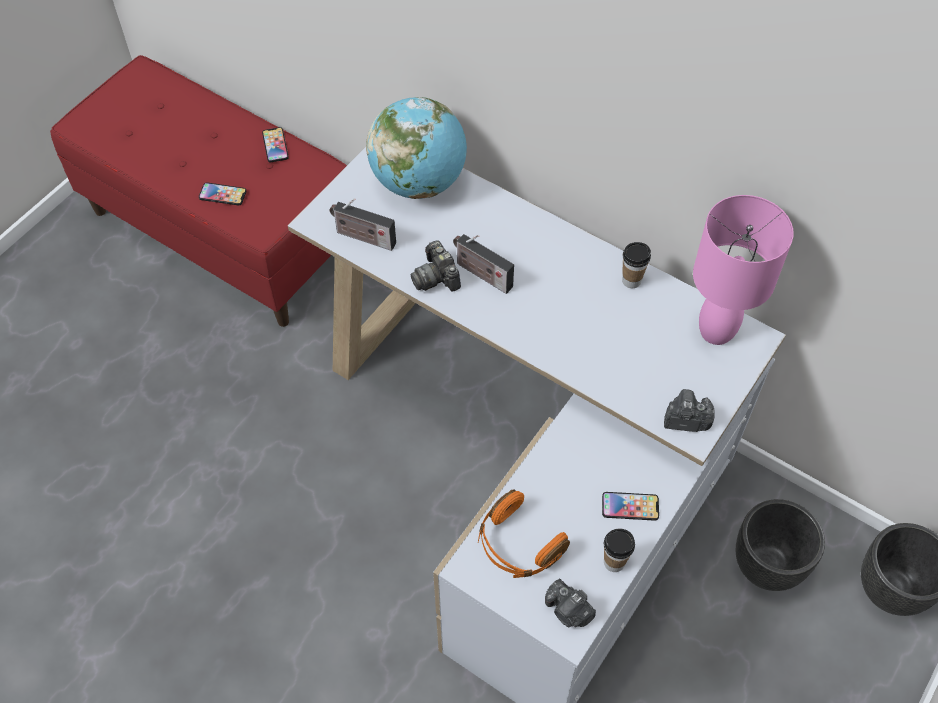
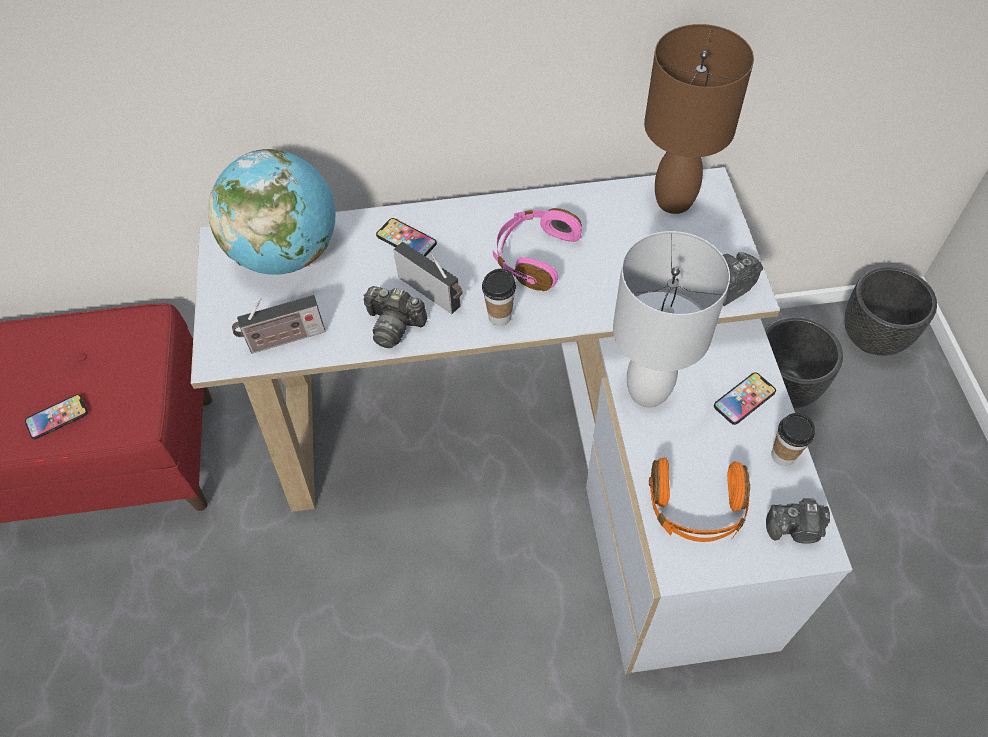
camera: 40 degrees left, 0 degrees up
phone [262,127,289,162] -> phone moved to [376,218,437,257]
radio [453,234,514,294] -> radio turned 135 degrees counterclockwise [393,242,463,314]
cup [622,242,651,288] -> cup moved to [482,269,516,326]
pink table lamp [693,195,794,345] -> brown table lamp [644,24,754,214]
none -> pink headphones [493,208,582,291]
none -> white table lamp [613,231,730,407]

